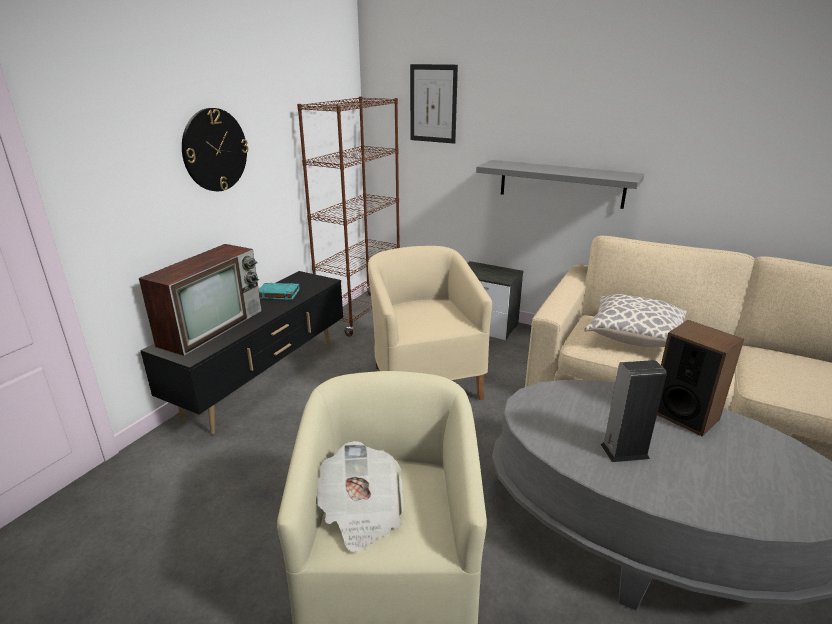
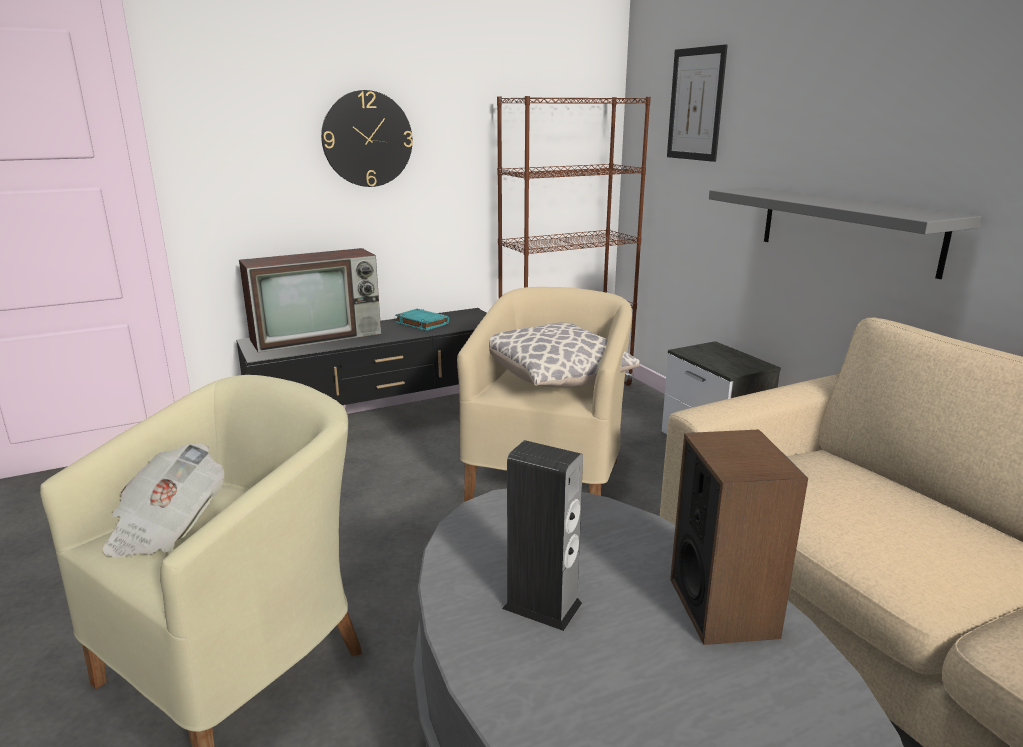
camera: 35 degrees right, 5 degrees down
pillow [584,294,687,347] -> pillow moved to [489,323,640,388]

